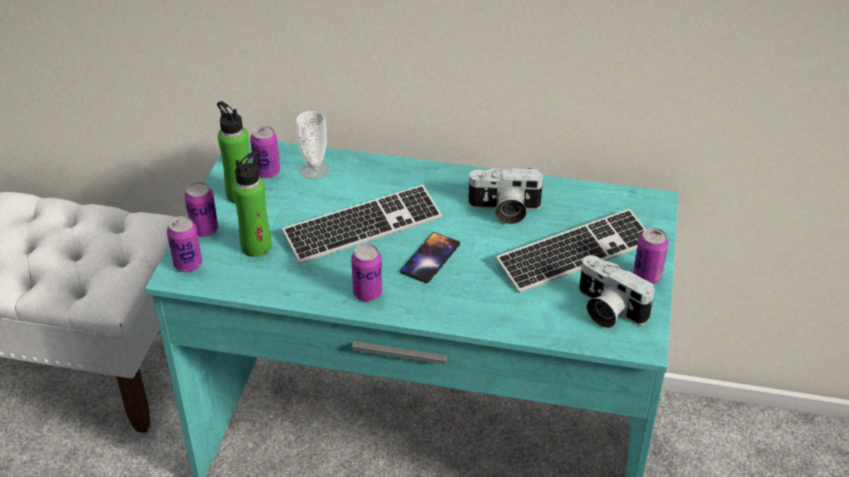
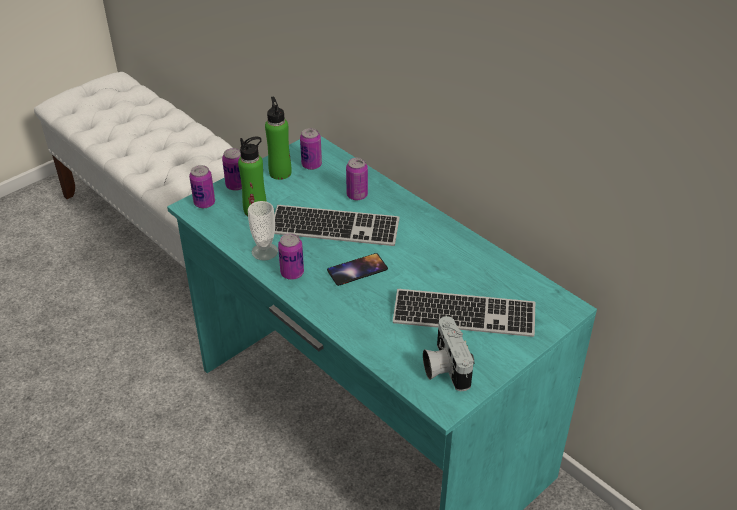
camera: 35 degrees right, 0 degrees up
cup [296,111,330,179] -> cup moved to [248,201,278,261]
camera [466,167,545,224] -> none
can [633,228,668,284] -> can moved to [346,158,368,200]

